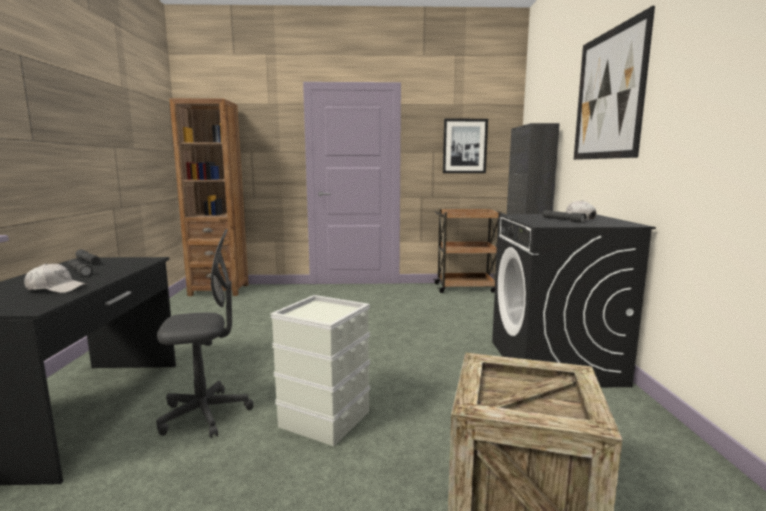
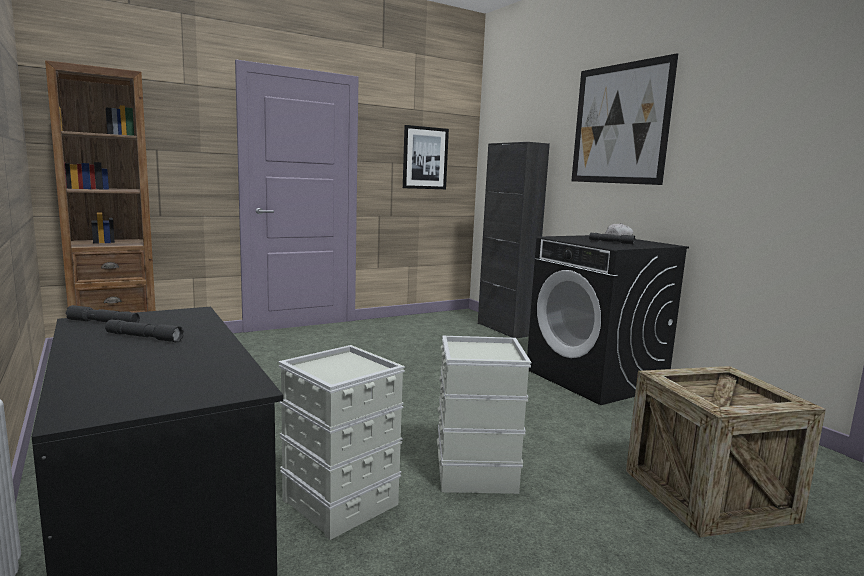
camera: 30 degrees left, 0 degrees up
white cap [24,263,87,293] -> none
grey office chair [156,229,253,438] -> grey storage box [279,345,405,540]
brown cart [433,209,504,293] -> none

